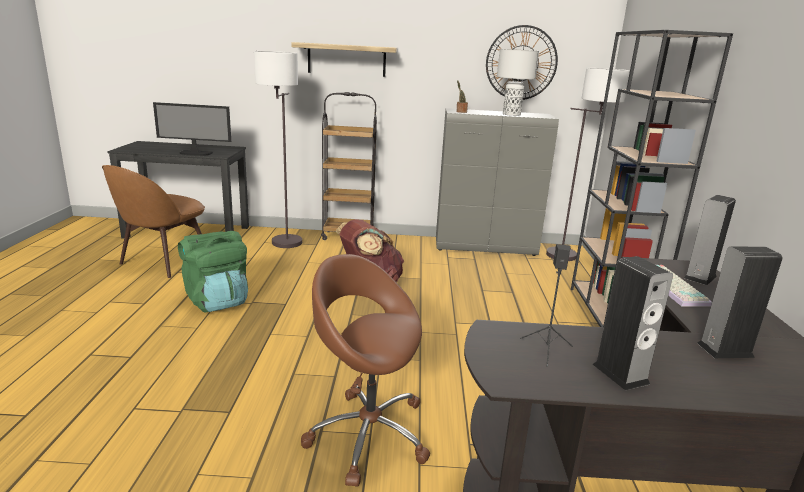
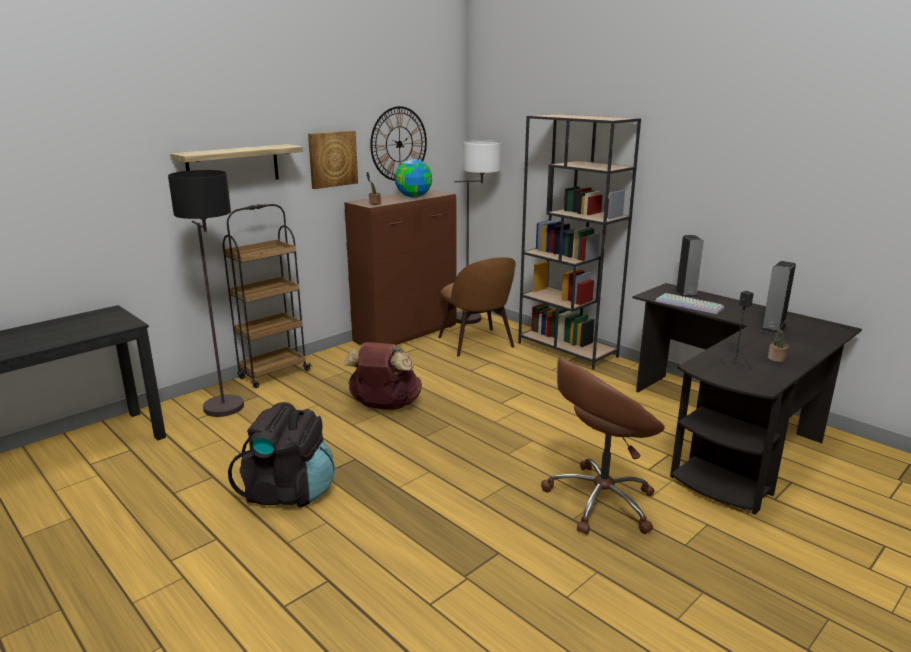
camera: 45 degrees left, 0 degrees up
brown chair [102,165,205,278] -> brown chair moved to [438,257,516,356]
monitor [153,102,231,156] -> none
green backpack [178,231,248,312] -> black backpack [228,402,335,508]
white floor lamp [254,51,302,248] -> black floor lamp [168,170,244,417]
grey cabinet [436,108,559,256] -> brown cabinet [344,189,457,345]
white table lamp [497,49,539,116] -> globe [395,159,432,198]
speaker [593,256,673,390] -> potted plant [768,319,788,362]
none -> picture [308,131,358,189]

